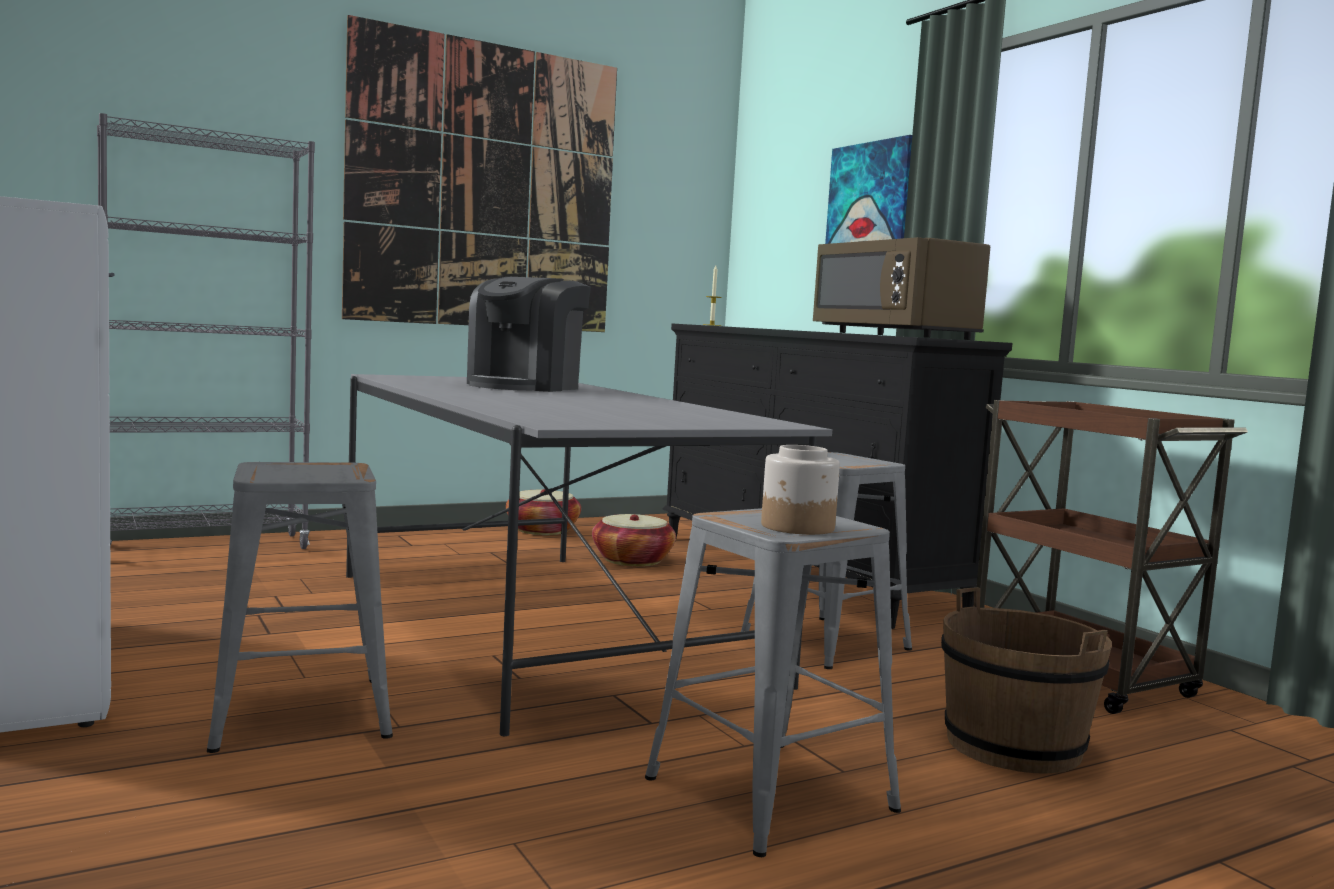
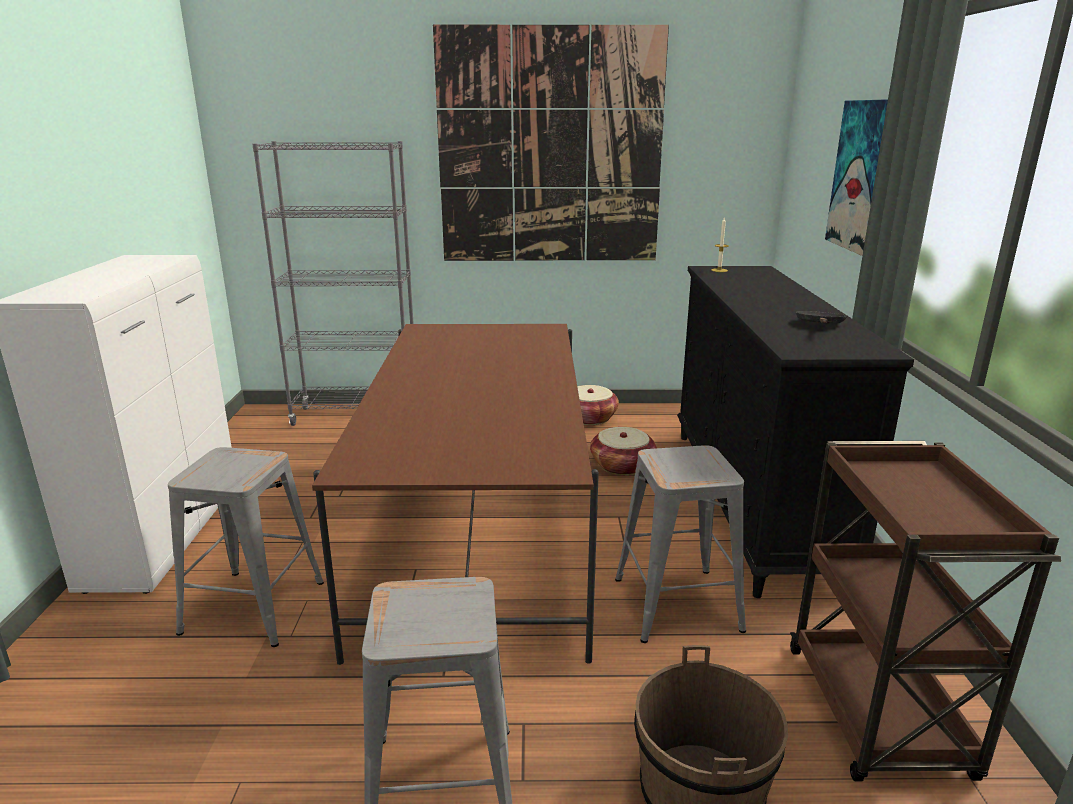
camera: 30 degrees right, 15 degrees up
grey dining table [346,374,832,736] -> brown dining table [312,324,599,665]
coffee machine [467,277,591,392] -> none
jar [761,445,840,535] -> none
brown microwave [813,237,990,340] -> black frying pan [795,311,847,324]

